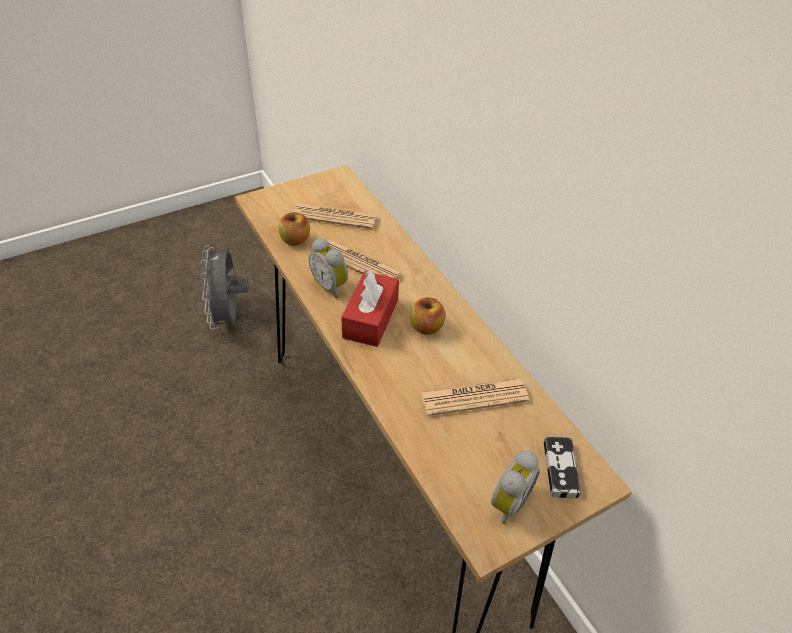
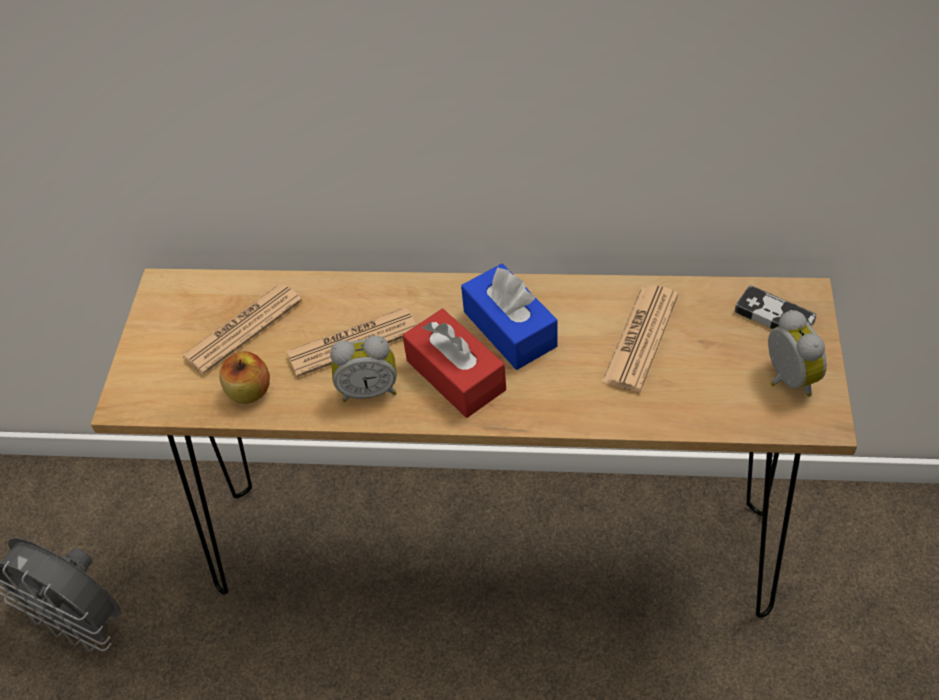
camera: 50 degrees left, 5 degrees up
apple [410,297,445,335] -> blue tissue box [461,263,558,370]

